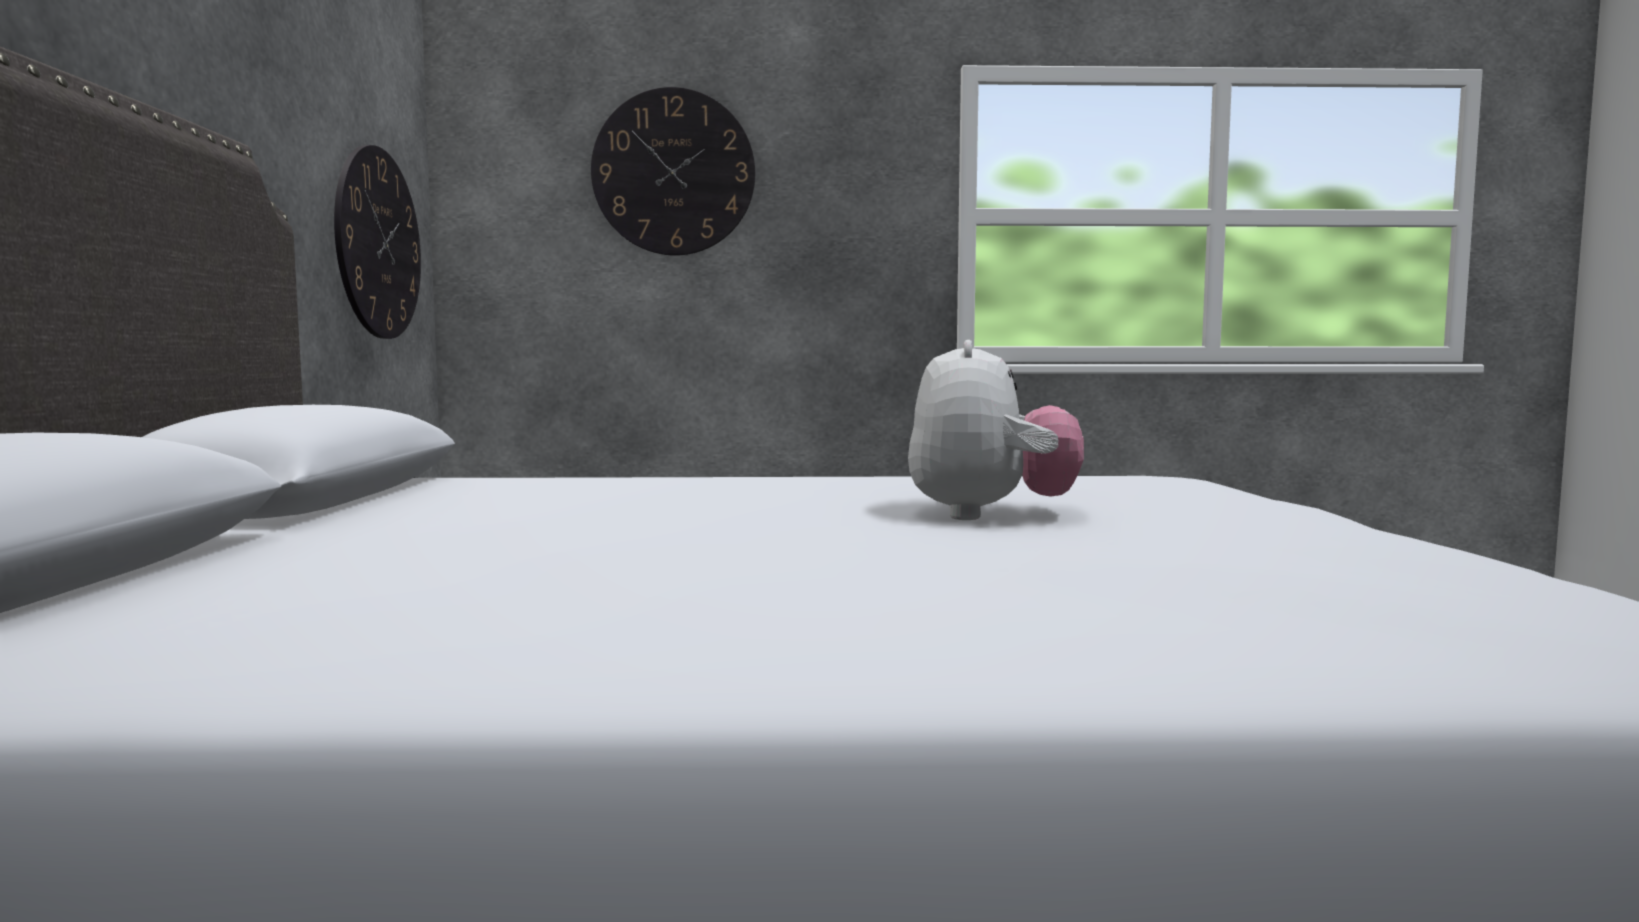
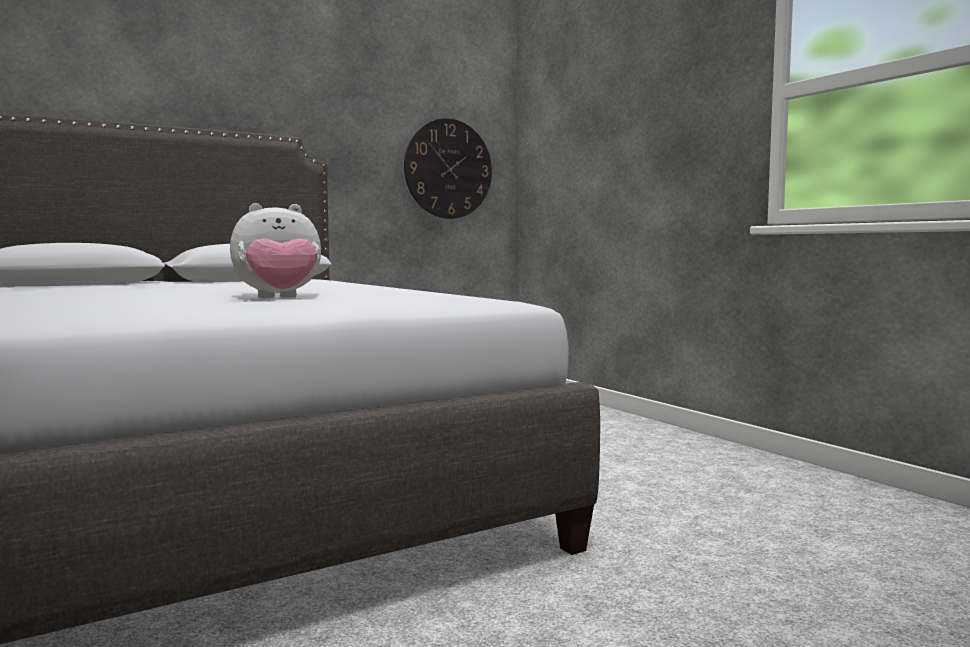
camera: 60 degrees right, 0 degrees up
wall clock [591,87,755,255] -> none

